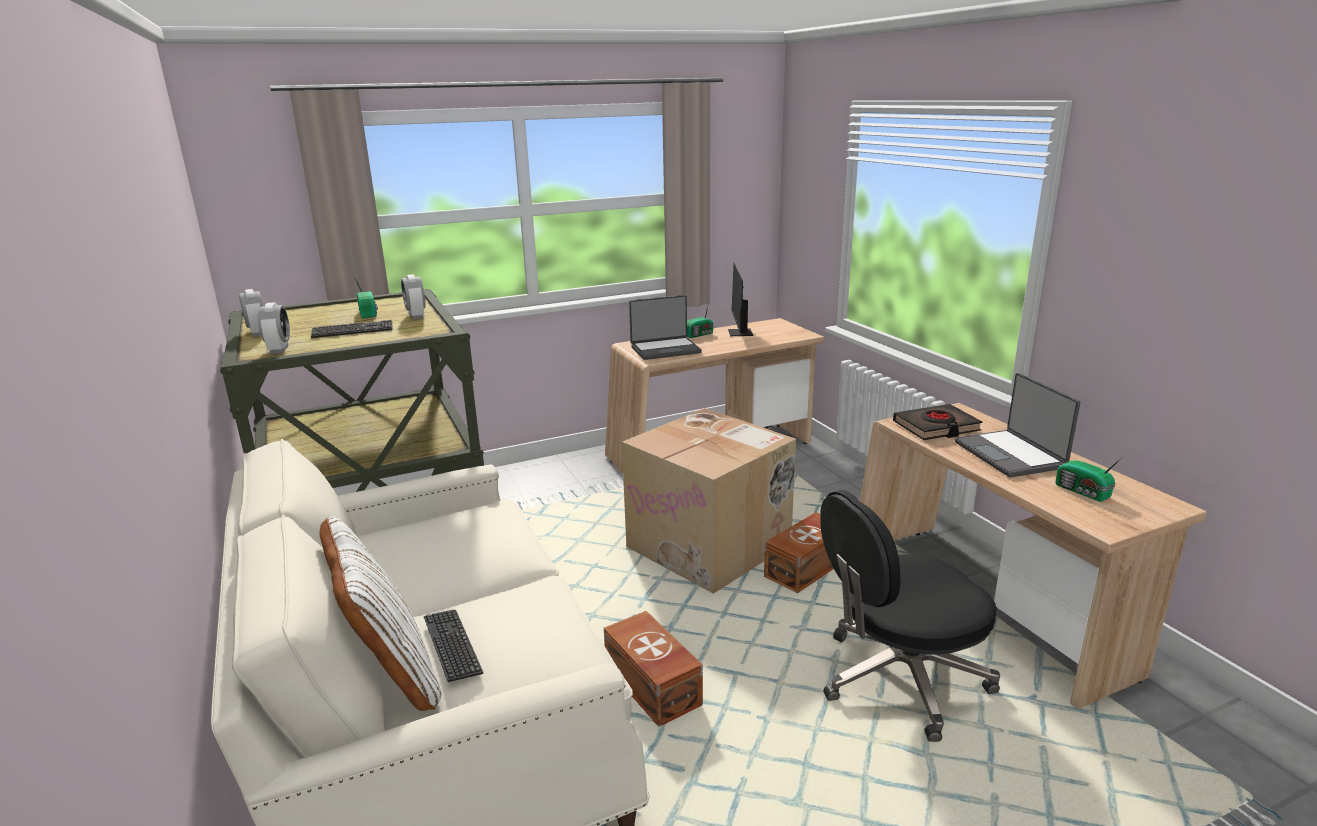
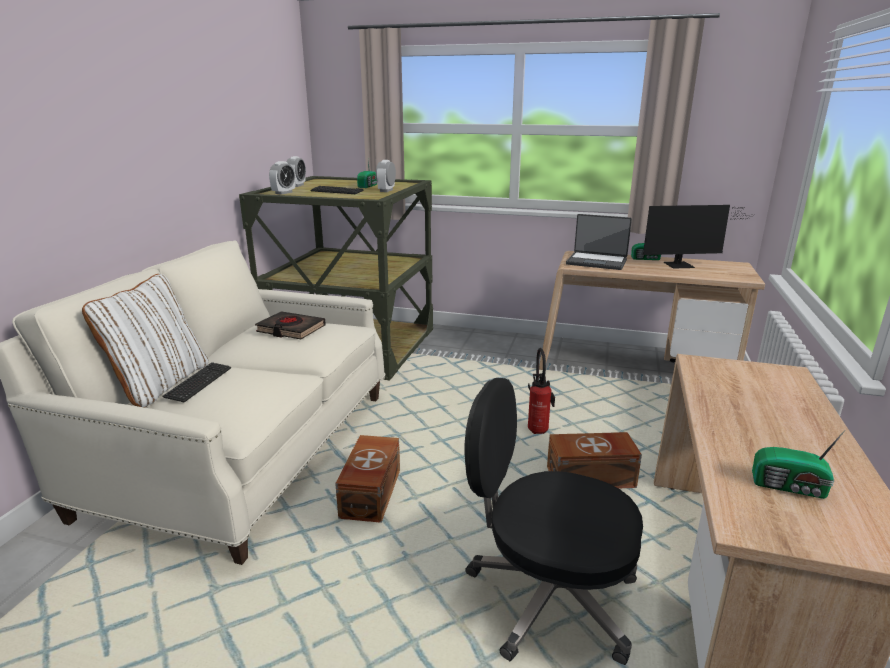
camera: 40 degrees right, 0 degrees up
cardboard box [622,408,796,594] -> fire extinguisher [528,348,555,434]
monitor [728,263,753,336] -> monitor turned 135 degrees counterclockwise [643,205,753,269]
black book [893,404,982,440] -> black book moved to [255,311,326,339]
laptop [955,373,1080,477] -> none
radio [1055,454,1126,502] -> radio turned 75 degrees counterclockwise [752,431,845,499]

